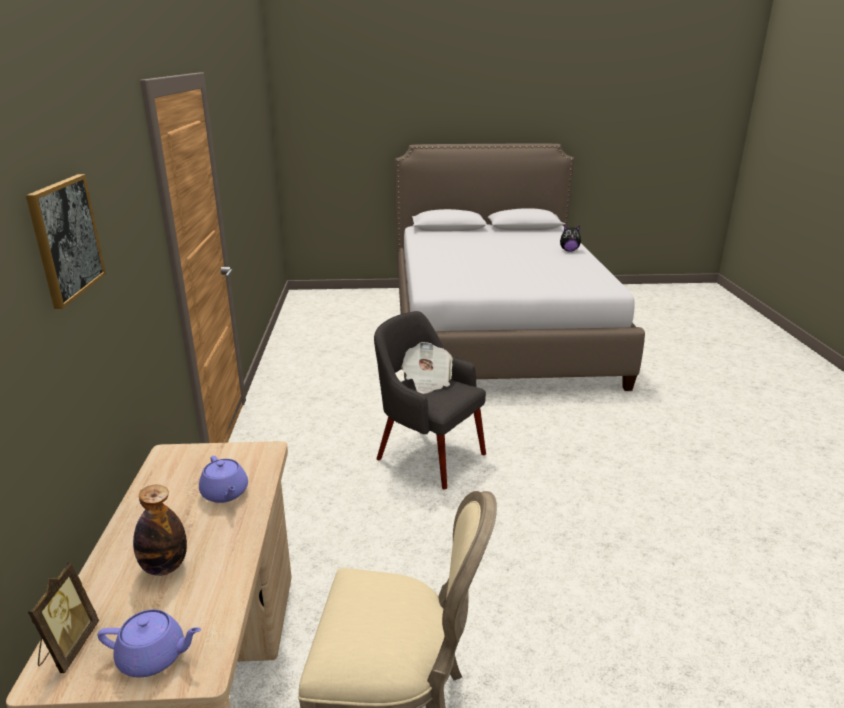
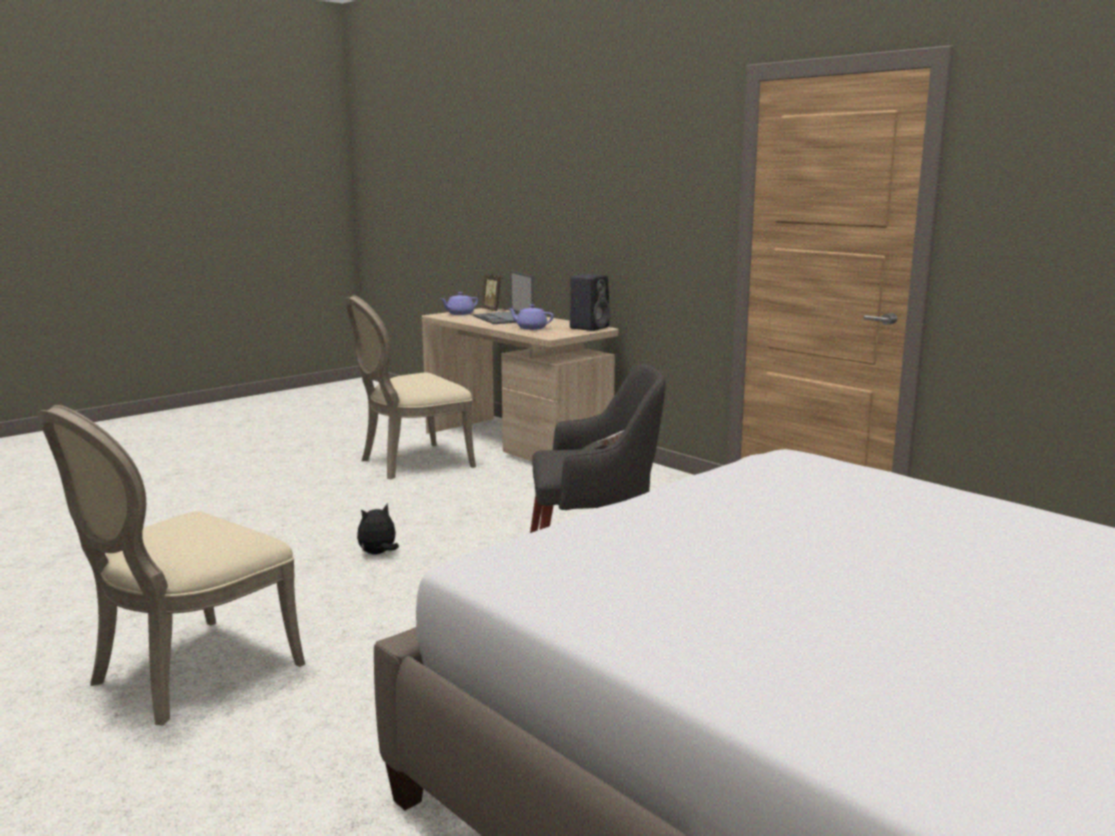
camera: 140 degrees right, 10 degrees down
picture [26,174,106,309] -> none
bottle [133,485,187,576] -> laptop [473,270,534,324]
plush toy [560,225,581,251] -> plush toy moved to [357,503,399,555]
none -> beige chair [37,405,305,726]
none -> black speaker [570,274,610,331]

